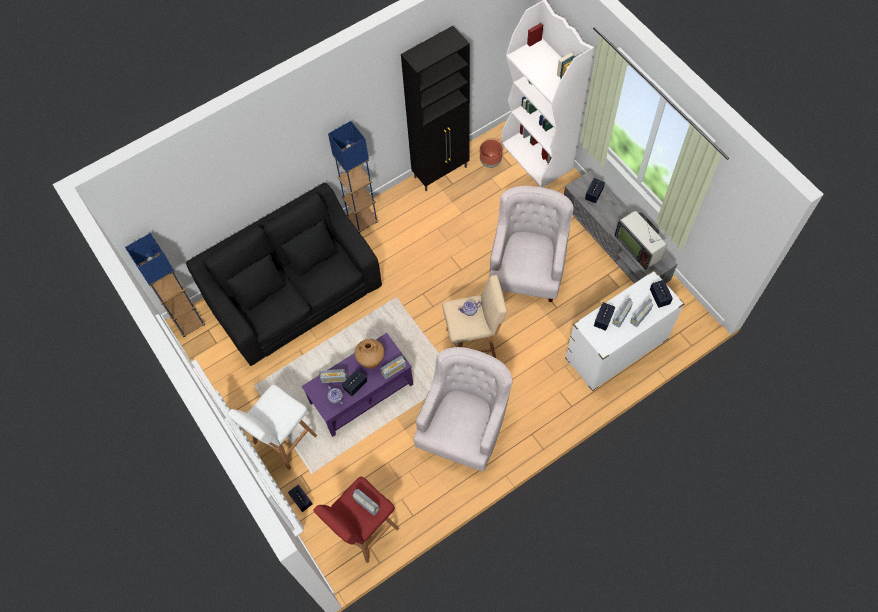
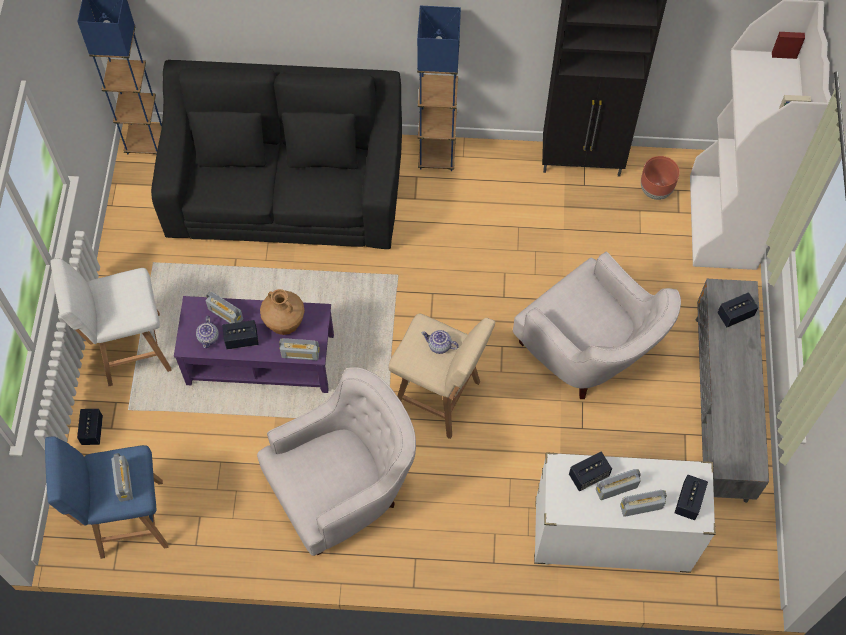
camera: 35 degrees right, 0 degrees up
red stool [313,477,399,563] -> blue stool [45,436,168,559]
white armchair [489,186,574,302] -> white armchair turned 90 degrees clockwise [513,252,681,399]
television [615,211,667,270] -> none

